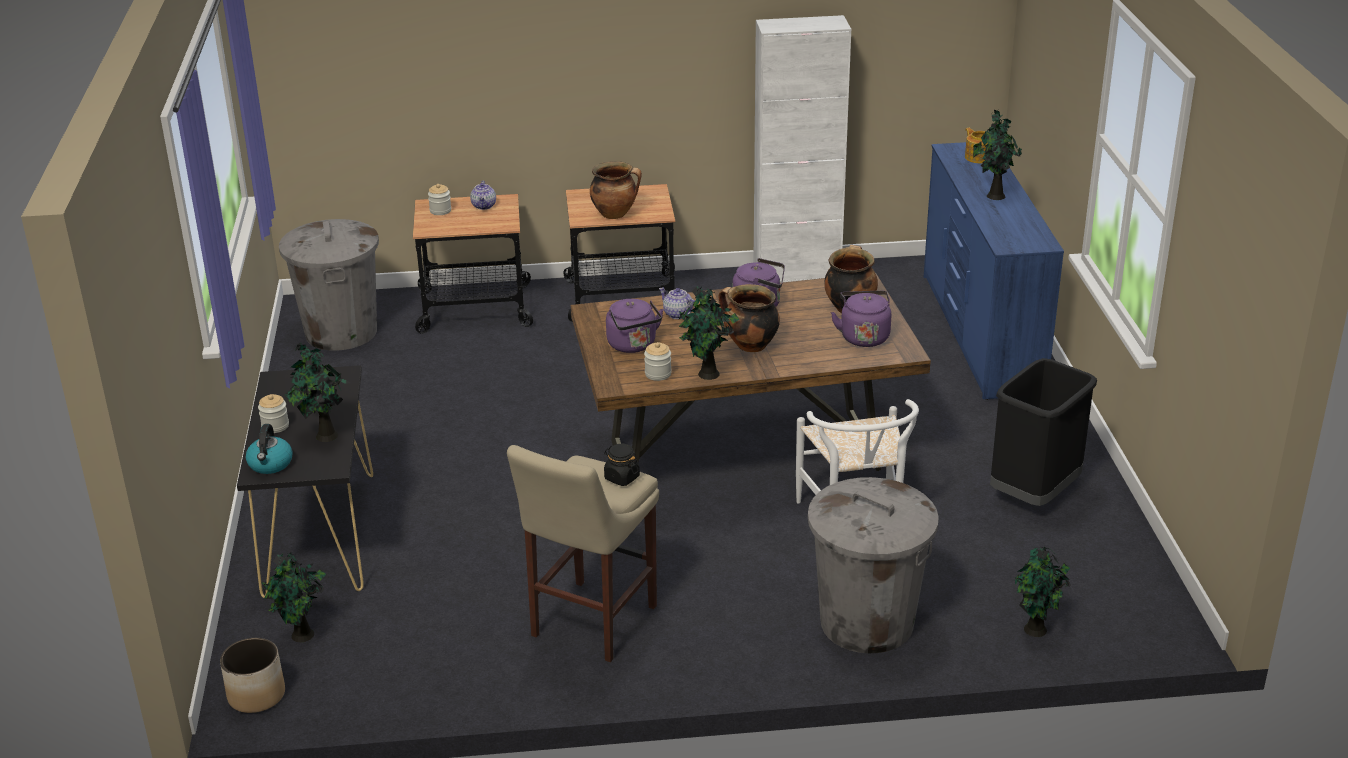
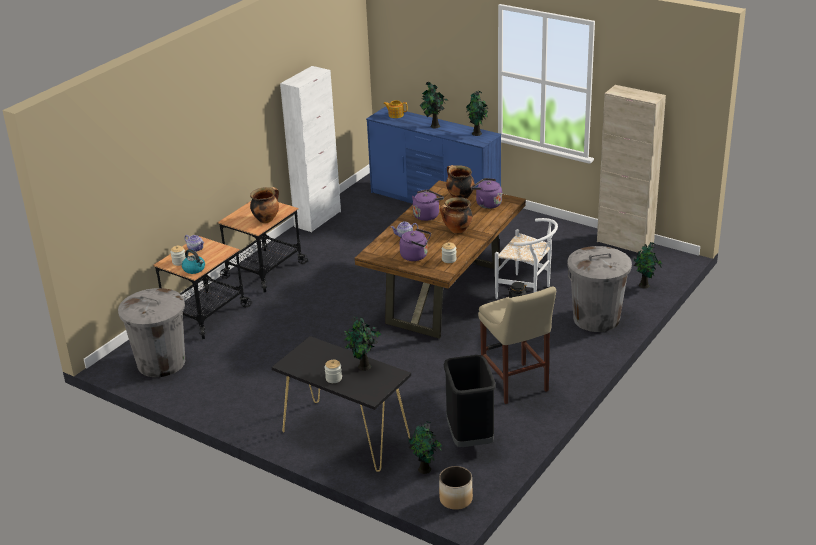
camera: 50 degrees left, 0 degrees up
kettle [246,424,293,474] -> kettle moved to [182,249,205,274]
potted plant [679,286,740,380] -> potted plant moved to [466,91,488,136]
black trash can [990,358,1097,506] -> black trash can moved to [444,355,496,447]
none -> beige cabinet [597,85,666,253]

